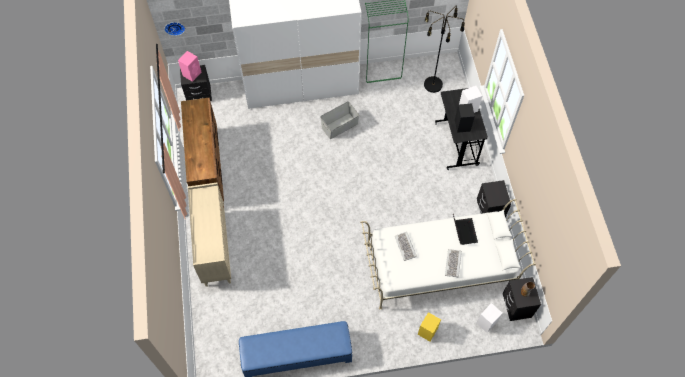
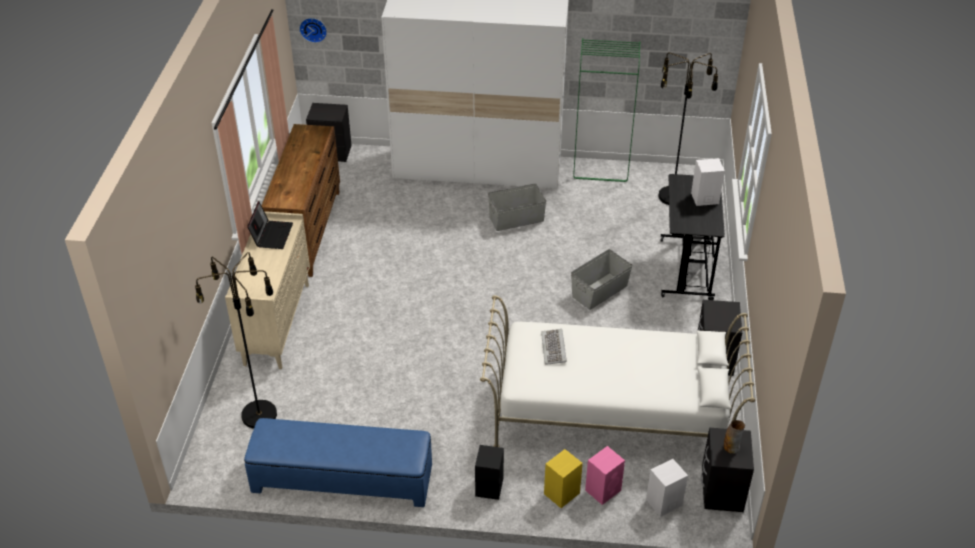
camera: 15 degrees right, 20 degrees down
pink speaker [178,51,201,82] -> pink speaker moved to [585,446,625,505]
keyboard [445,249,462,277] -> none
laptop [453,214,478,245] -> laptop moved to [247,201,293,249]
black speaker [455,104,475,133] -> black speaker moved to [475,445,504,500]
none -> floor lamp [195,252,277,429]
none -> grey storage box [571,249,633,310]

